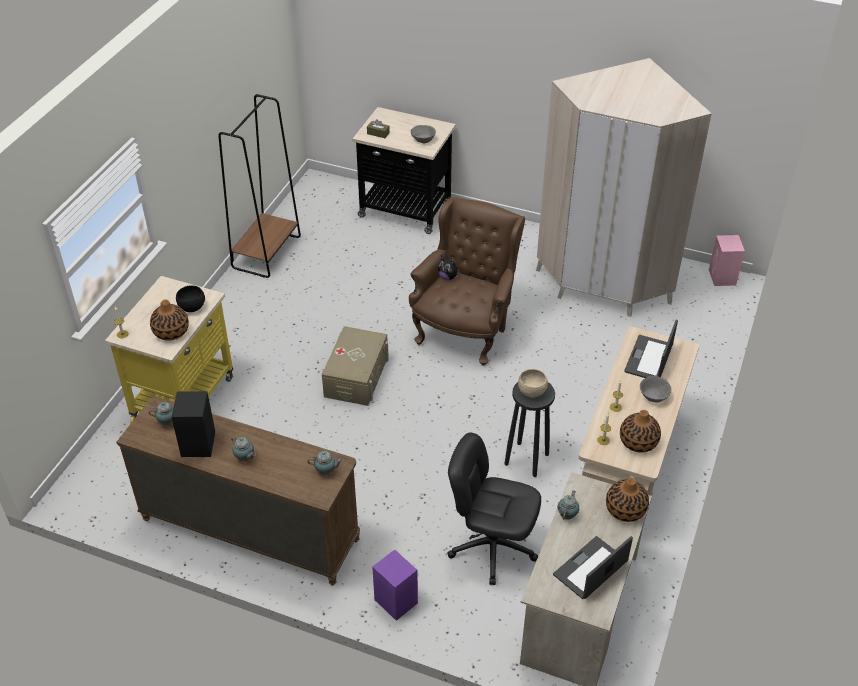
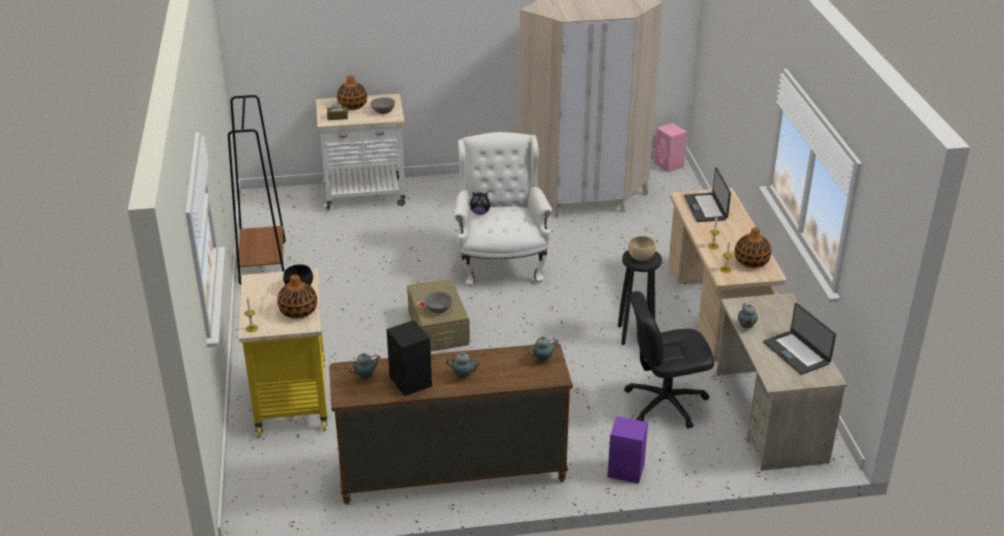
camera: 30 degrees left, 10 degrees down
black cart [353,107,456,234] -> white cart [316,94,405,212]
brown armchair [409,198,525,366] -> white armchair [454,132,552,287]
laptop [553,536,633,599] -> laptop turned 45 degrees counterclockwise [763,303,836,375]
vase [606,478,649,522] -> vase moved to [337,75,367,110]
grey bowl [640,376,672,402] -> grey bowl moved to [424,292,452,313]

